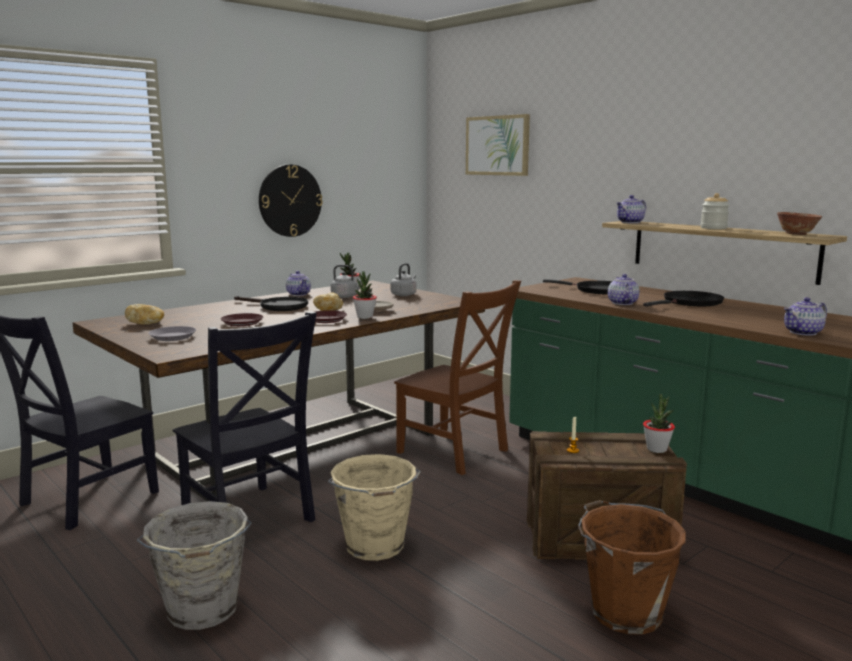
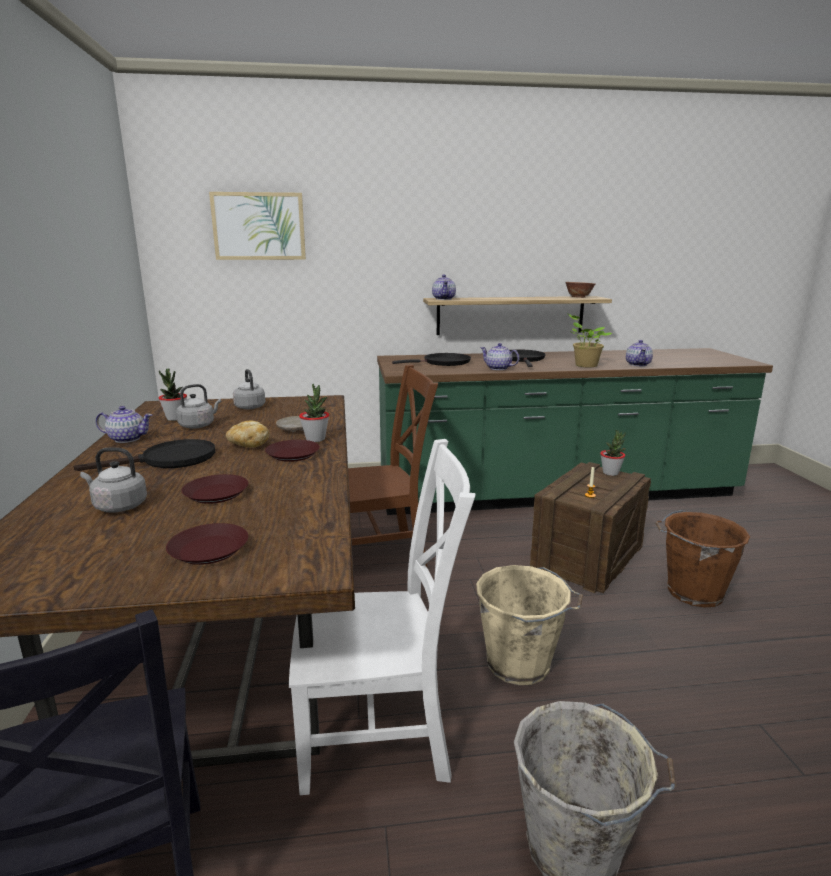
camera: 55 degrees left, 5 degrees up
bread [125,304,164,325] -> none
grey plate [148,326,196,341] -> brown plate [166,523,248,565]
black chair [173,312,317,522] -> white chair [289,439,476,795]
wall clock [259,164,323,237] -> none
jar [701,193,730,229] -> none
none -> grey kettle [80,448,147,513]
none -> potted plant [567,313,612,367]

